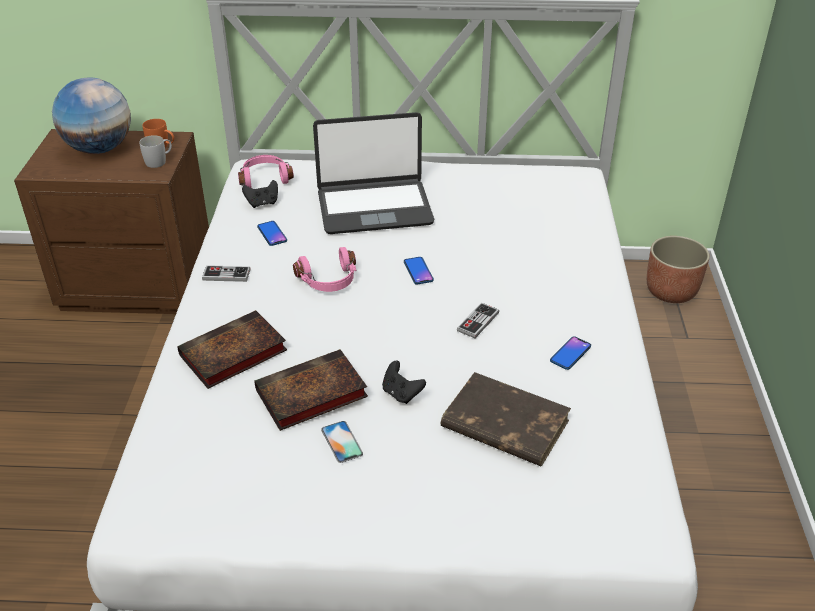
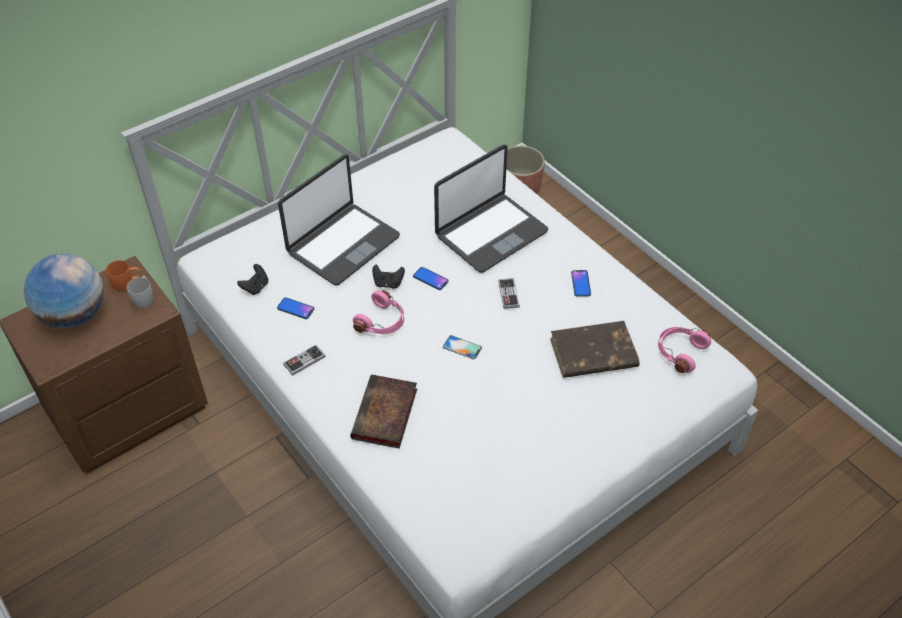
camera: 40 degrees left, 10 degrees up
pink headphones [238,155,294,188] -> pink headphones moved to [658,327,711,373]
book [254,349,368,431] -> none
phone [321,421,363,463] -> phone moved to [443,335,482,359]
black game controller [382,361,426,404] -> black game controller moved to [372,265,405,289]
none -> laptop [434,144,548,273]

